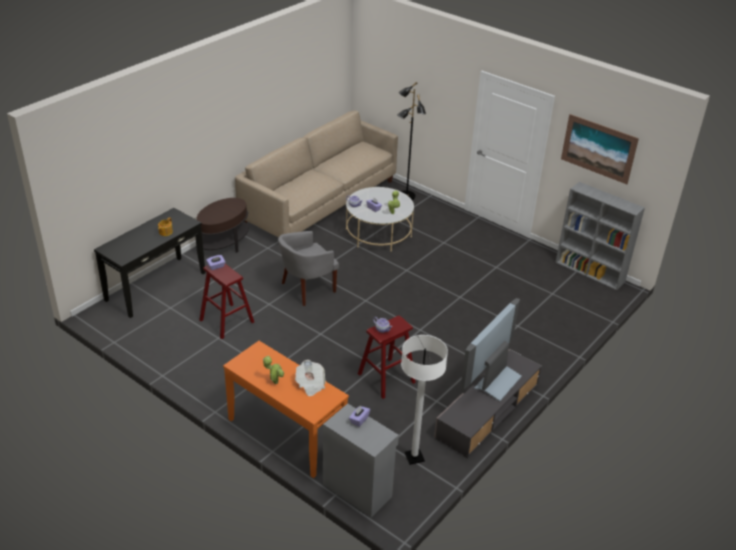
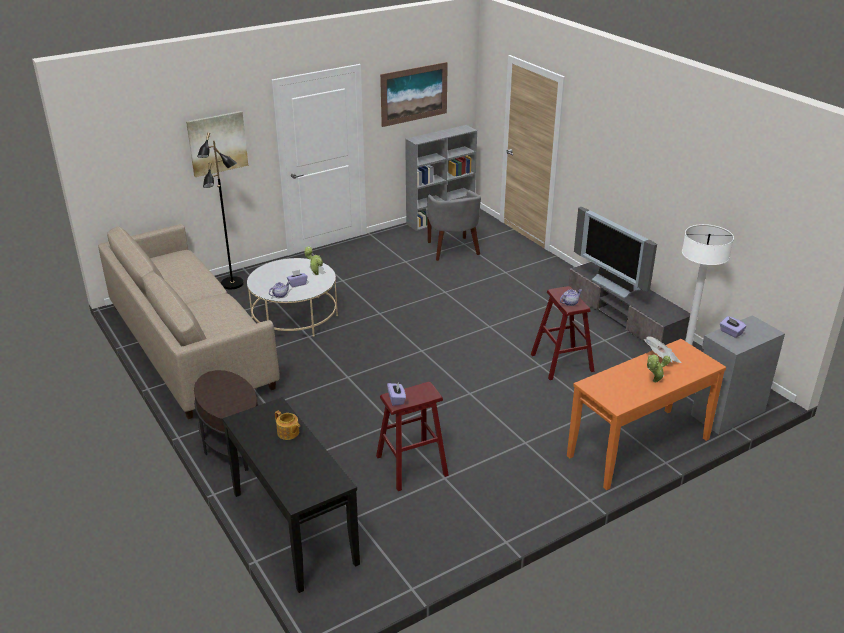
camera: 70 degrees left, 5 degrees down
grey armchair [278,231,339,306] -> grey armchair moved to [426,190,481,261]
none -> picture [186,111,248,177]

